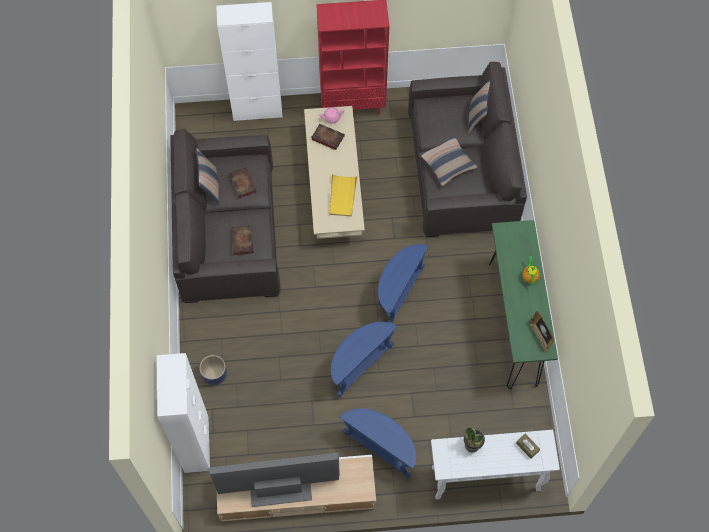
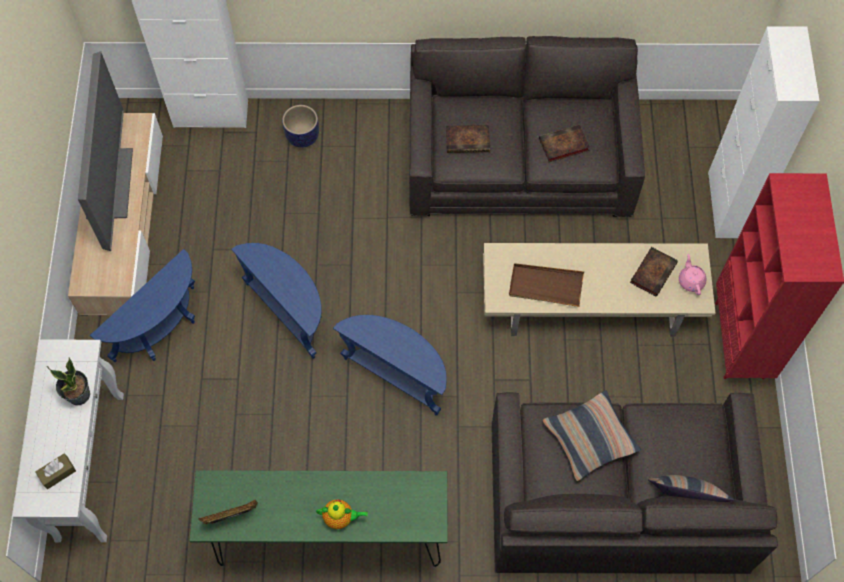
camera: 95 degrees right, 0 degrees up
pillow [196,148,219,205] -> none
yellow tray [330,174,357,216] -> brown tray [509,263,584,307]

